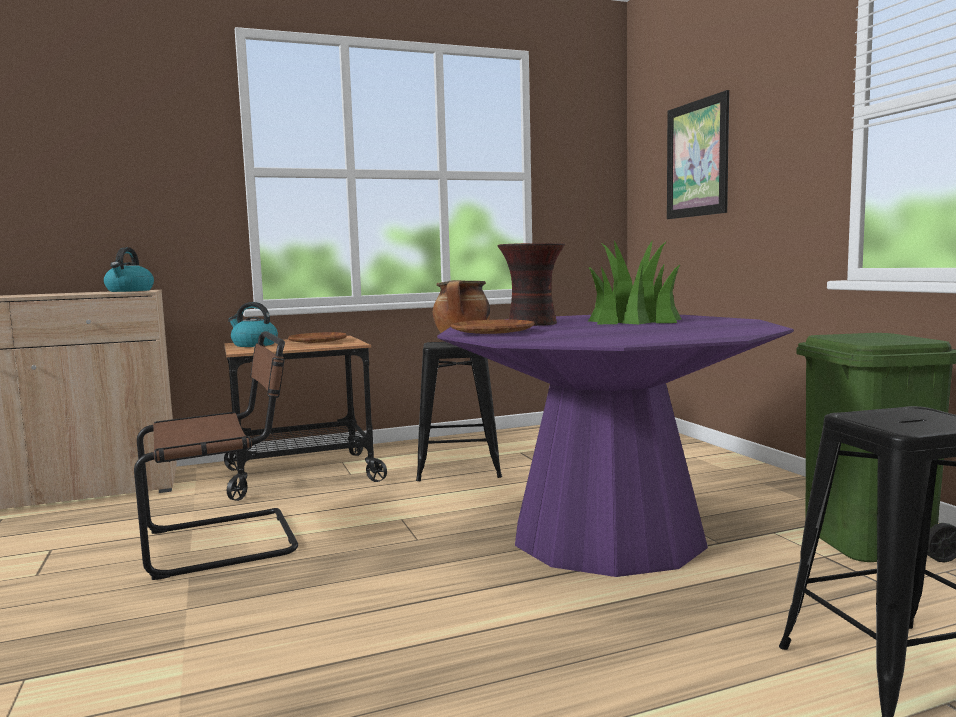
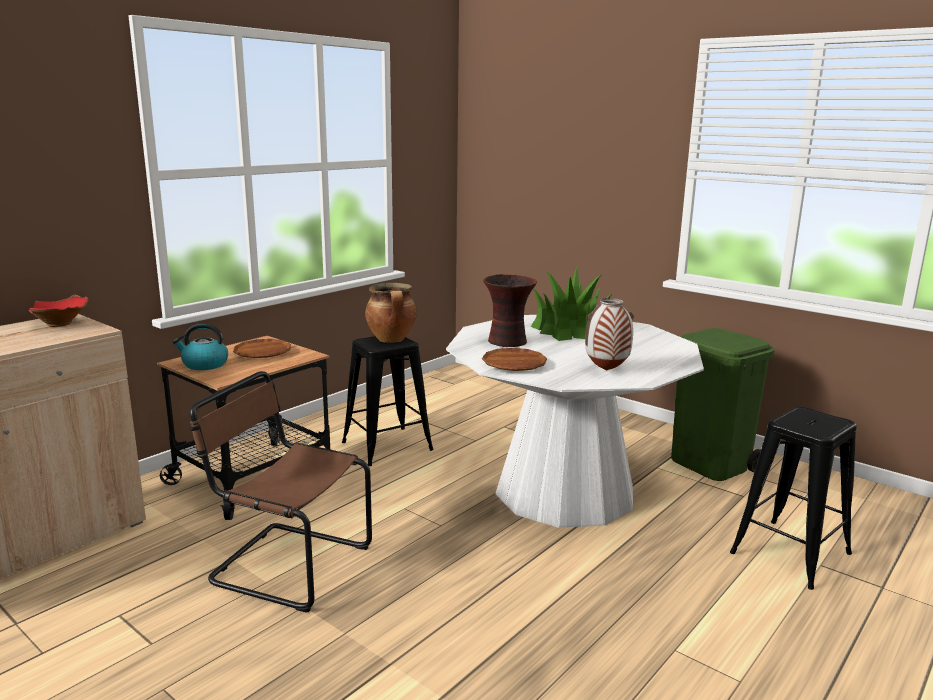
camera: 30 degrees left, 10 degrees up
kettle [104,247,154,292] -> red bowl [29,295,88,327]
brown chair [134,331,298,580] -> brown chair turned 105 degrees counterclockwise [190,371,372,613]
purple dining table [437,315,794,577] -> white dining table [446,315,704,528]
picture [667,90,729,219] -> none
none -> vase [585,298,634,371]

